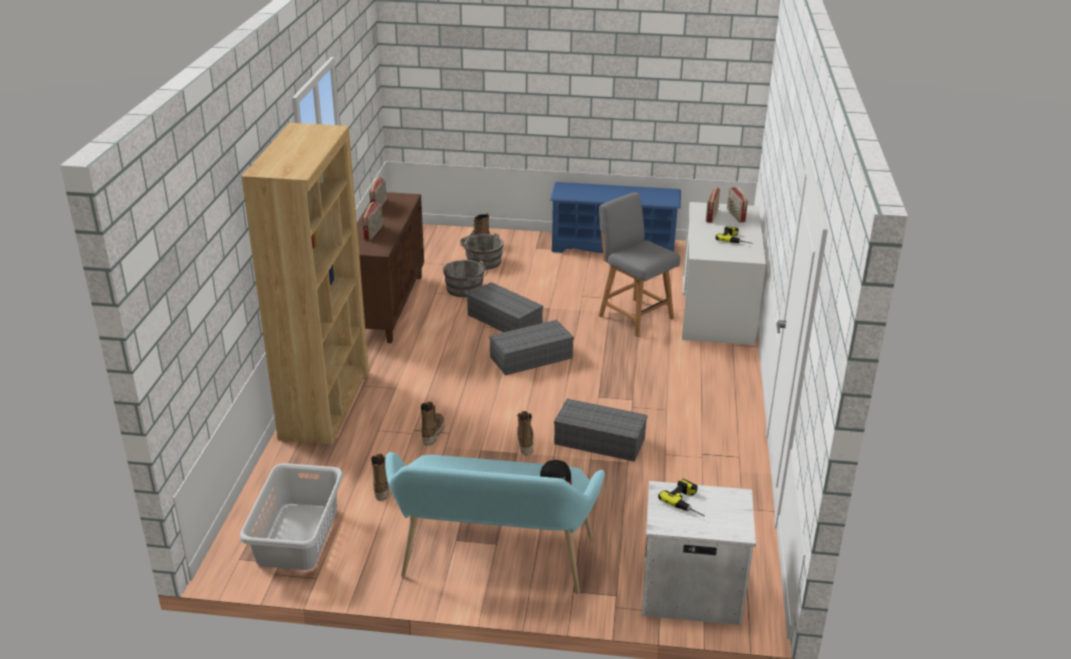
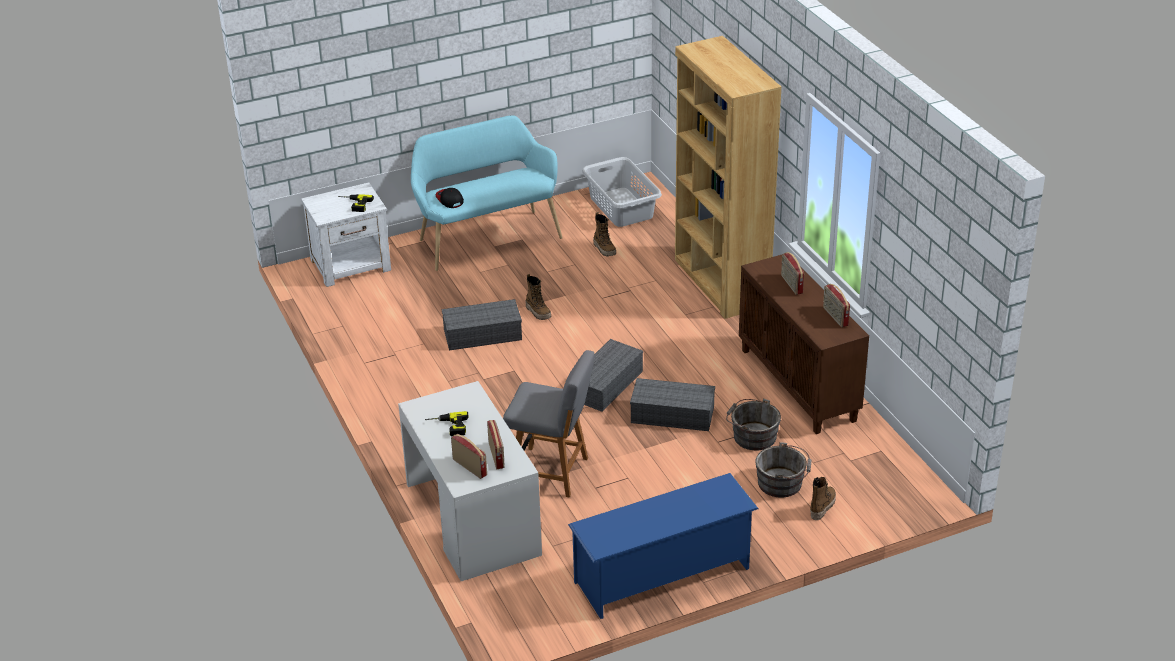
camera: 150 degrees right, 5 degrees up
boot [421,402,444,446] -> none

